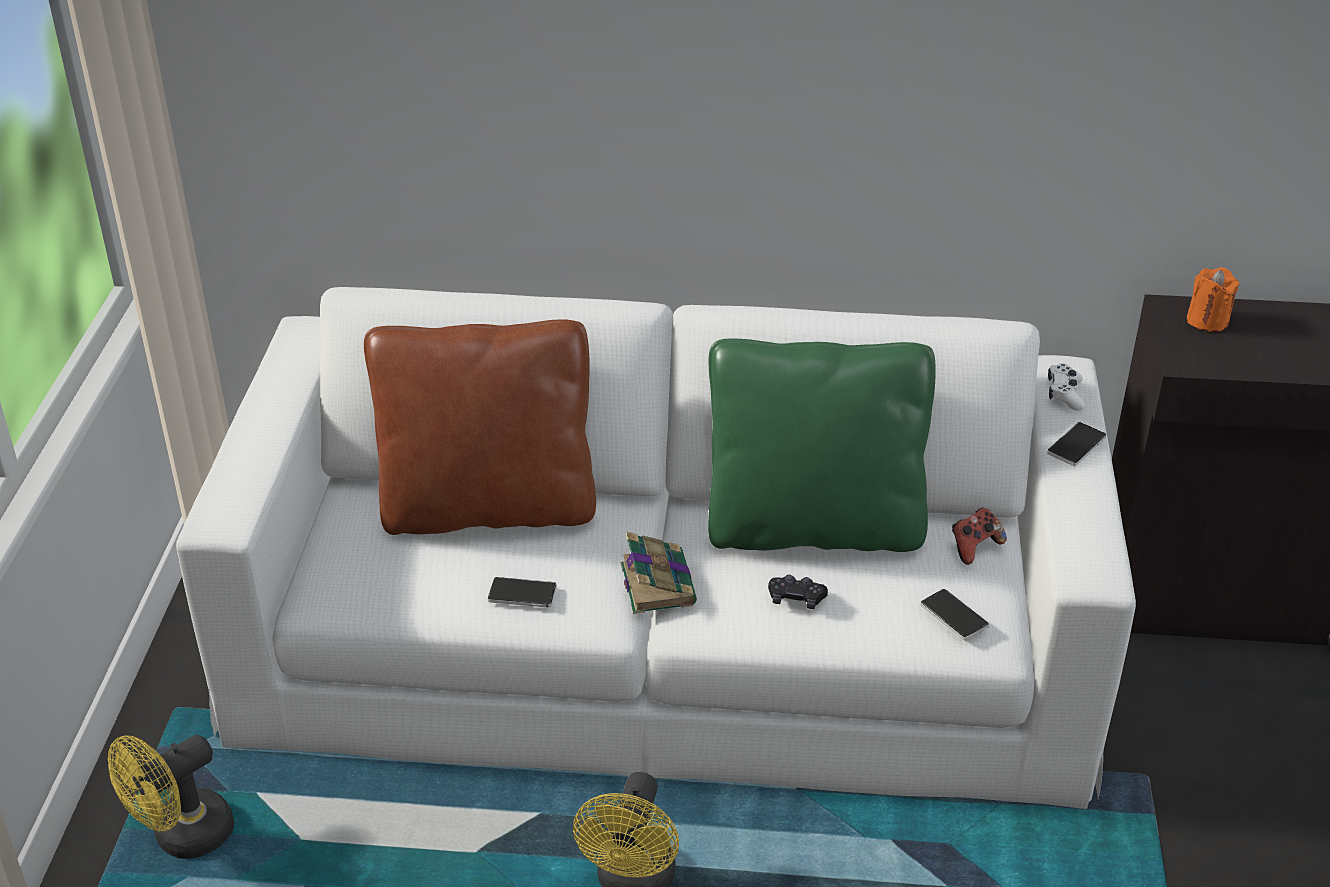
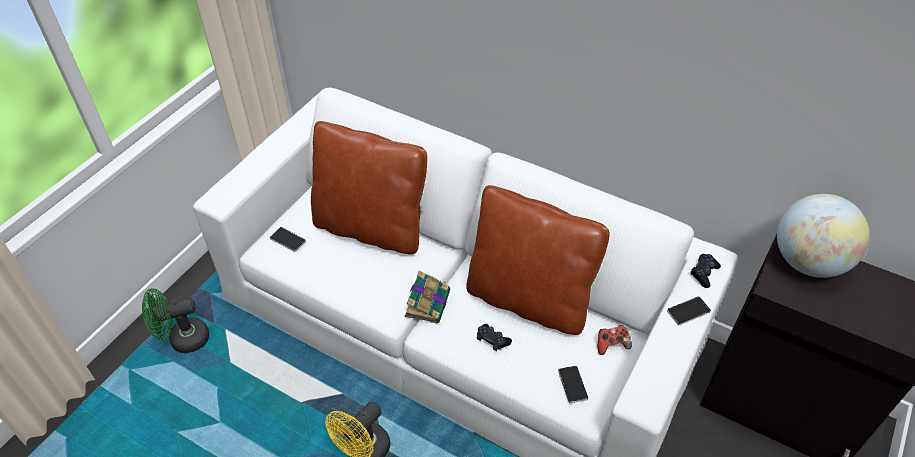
camera: 25 degrees right, 10 degrees up
yellow fan [108,735,234,859] -> green fan [142,288,209,353]
phone [488,577,557,608] -> phone moved to [270,227,306,252]
green pillow [708,338,936,552] -> brown pillow [466,185,610,335]
white game controller [1048,363,1085,411] -> black game controller [691,254,721,288]
orange candle [1187,267,1239,332] -> globe [777,194,870,278]

